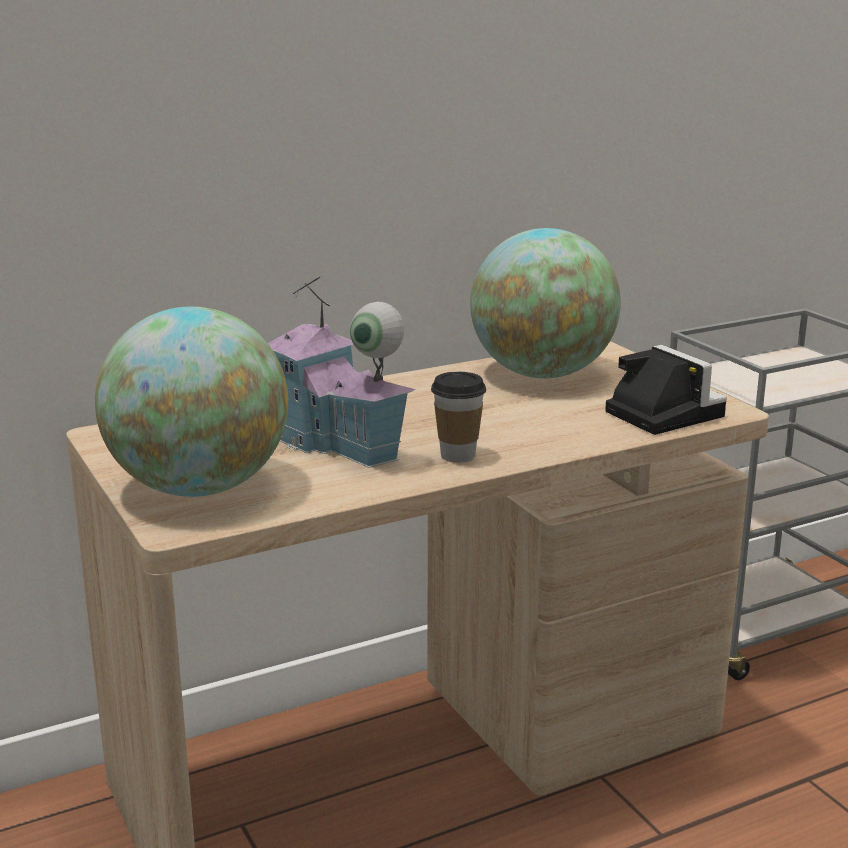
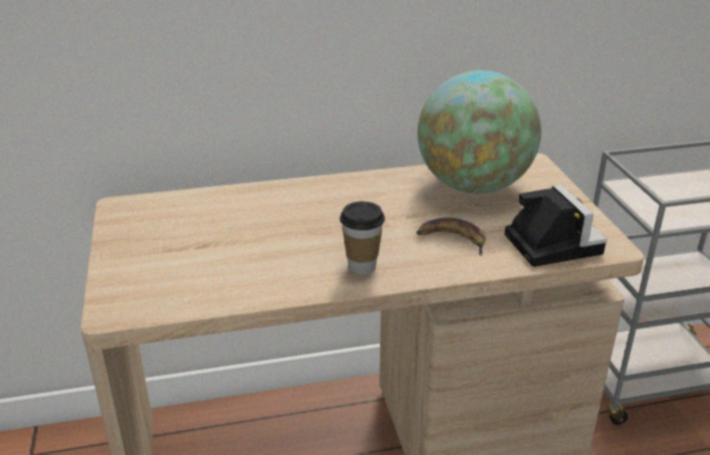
camera: 15 degrees right, 10 degrees up
globe [95,307,288,497] -> none
toy house [268,276,416,468] -> none
none -> banana [416,218,486,256]

